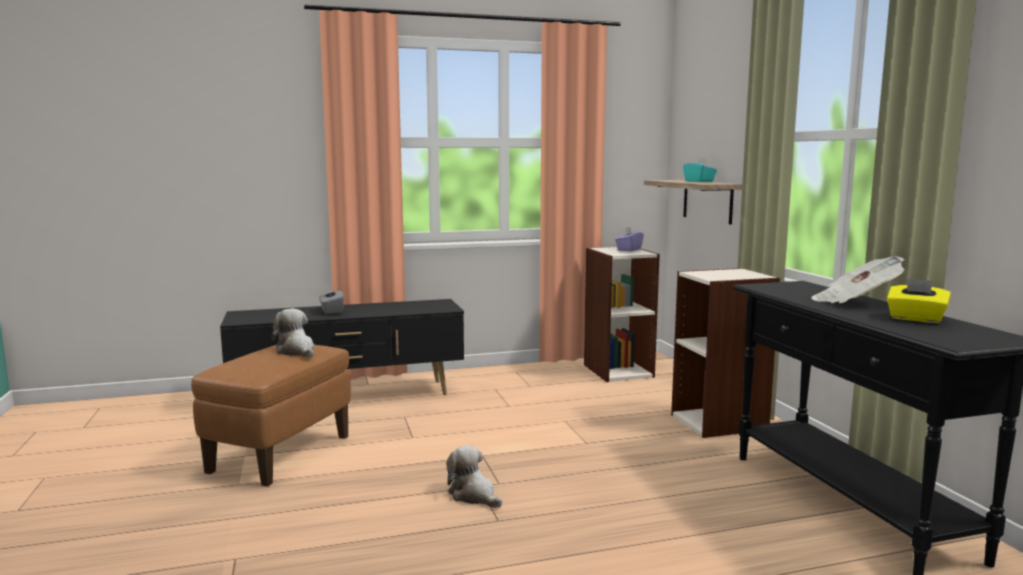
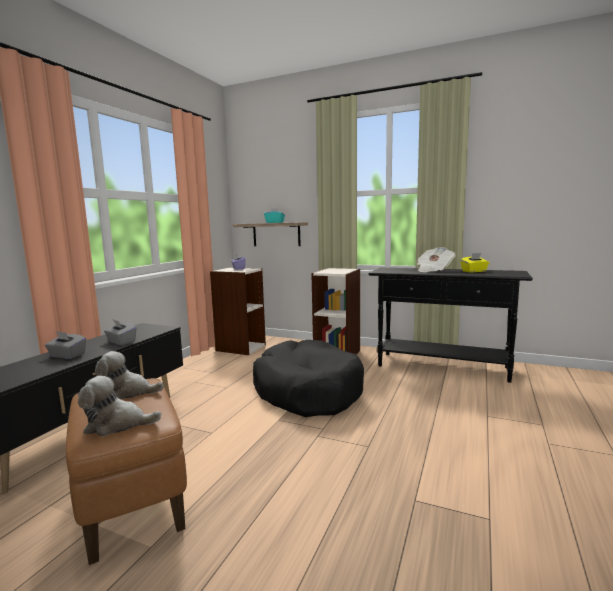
camera: 50 degrees left, 0 degrees up
plush toy [446,445,502,508] -> plush toy moved to [78,376,161,437]
none -> grey tissue box [104,320,136,345]
none -> black dog bed [253,340,364,417]

